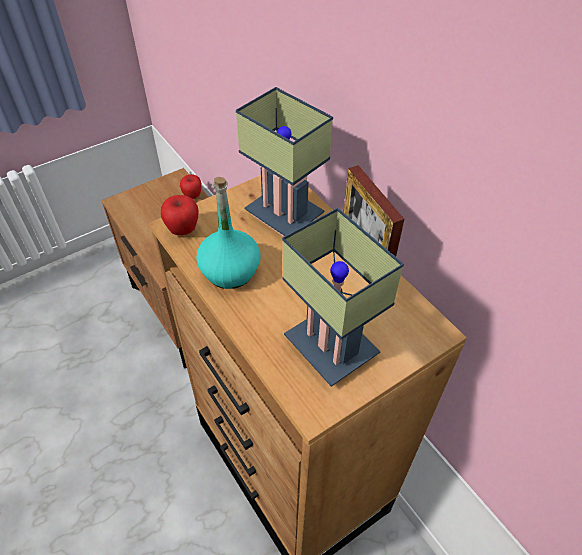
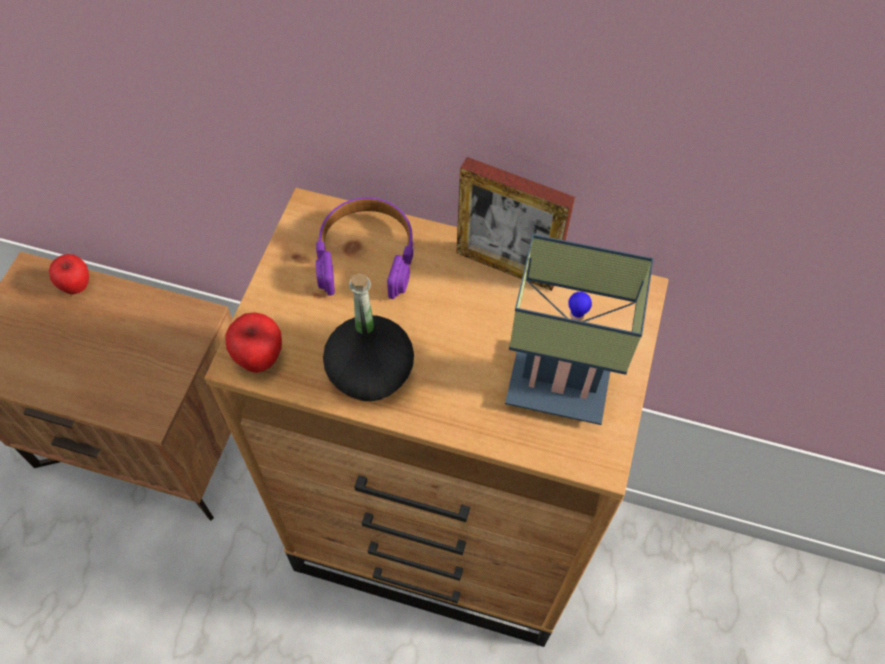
camera: 40 degrees left, 10 degrees up
turquoise bottle [196,177,260,289] -> black bottle [323,273,414,401]
table lamp [236,87,333,237] -> purple headphones [316,197,415,299]

